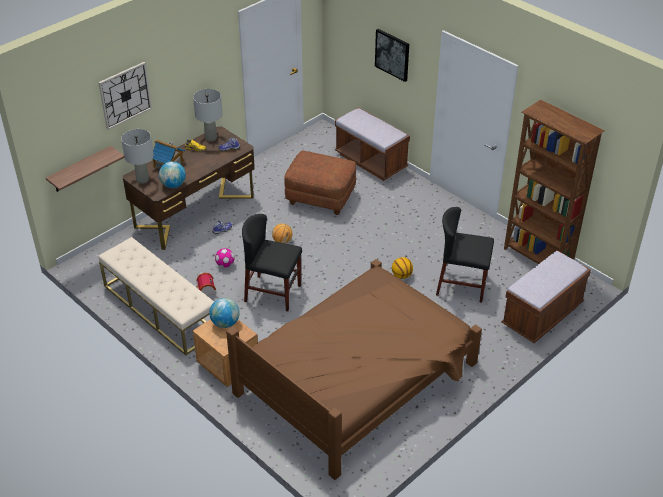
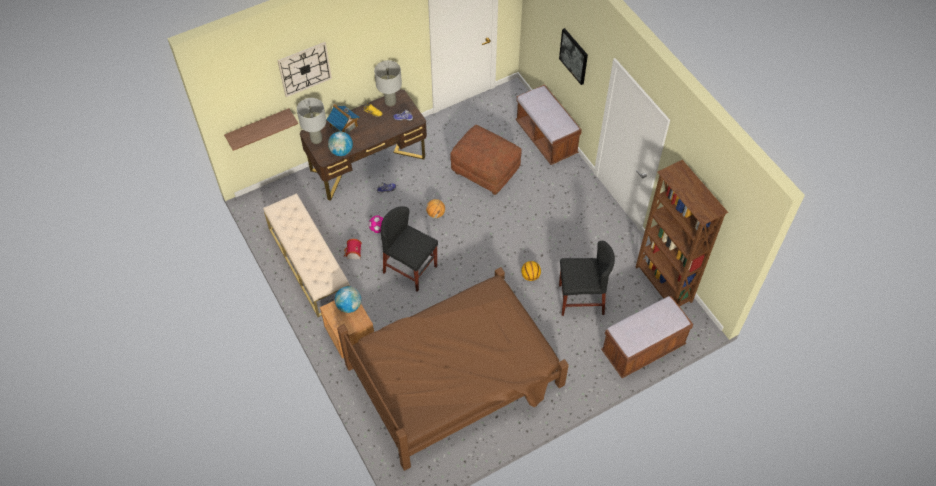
camera: 15 degrees right, 15 degrees up
black chair [436,207,494,303] -> black chair turned 150 degrees clockwise [559,241,615,316]

